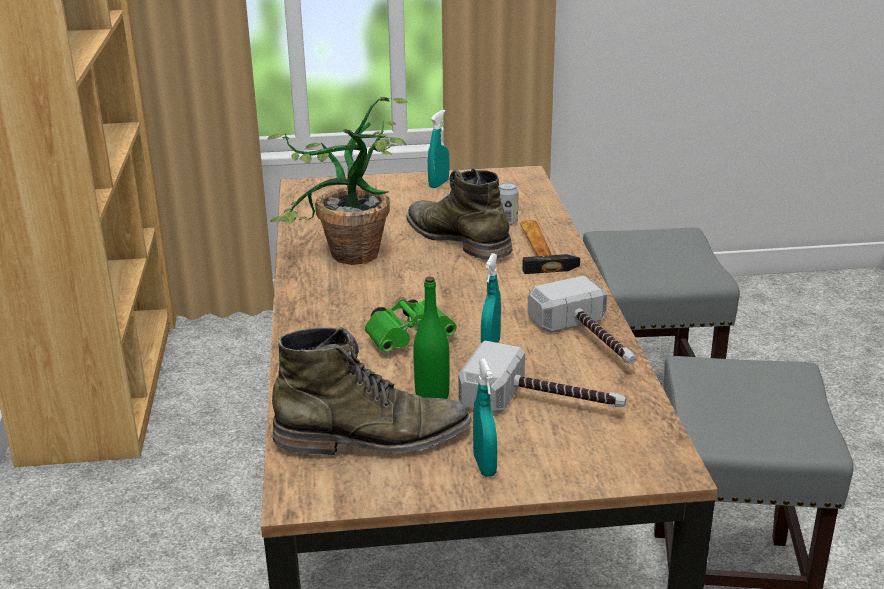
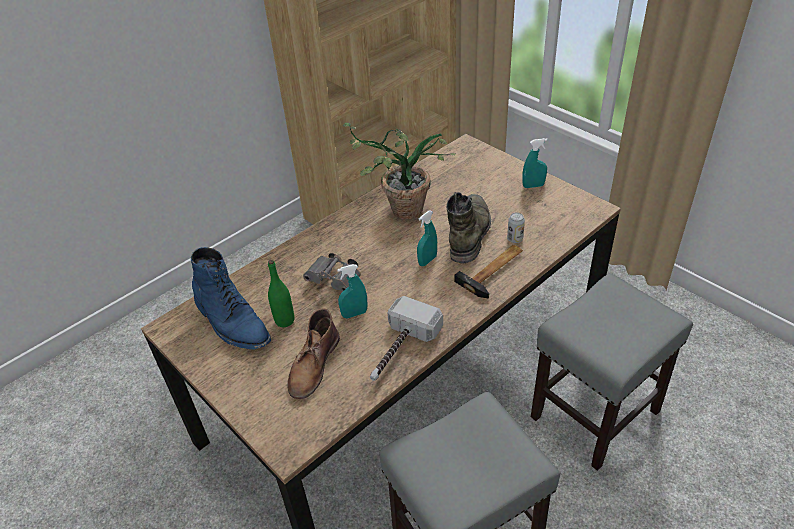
camera: 55 degrees right, 15 degrees up
green boot [272,327,471,455] -> blue boot [191,247,271,350]
green binoculars [365,297,457,352] -> grey binoculars [303,253,361,292]
hammer [458,341,626,413] -> brown boot [287,308,340,399]
turquoise spray bottle [473,358,497,477] -> turquoise spray bottle moved to [417,211,437,266]

